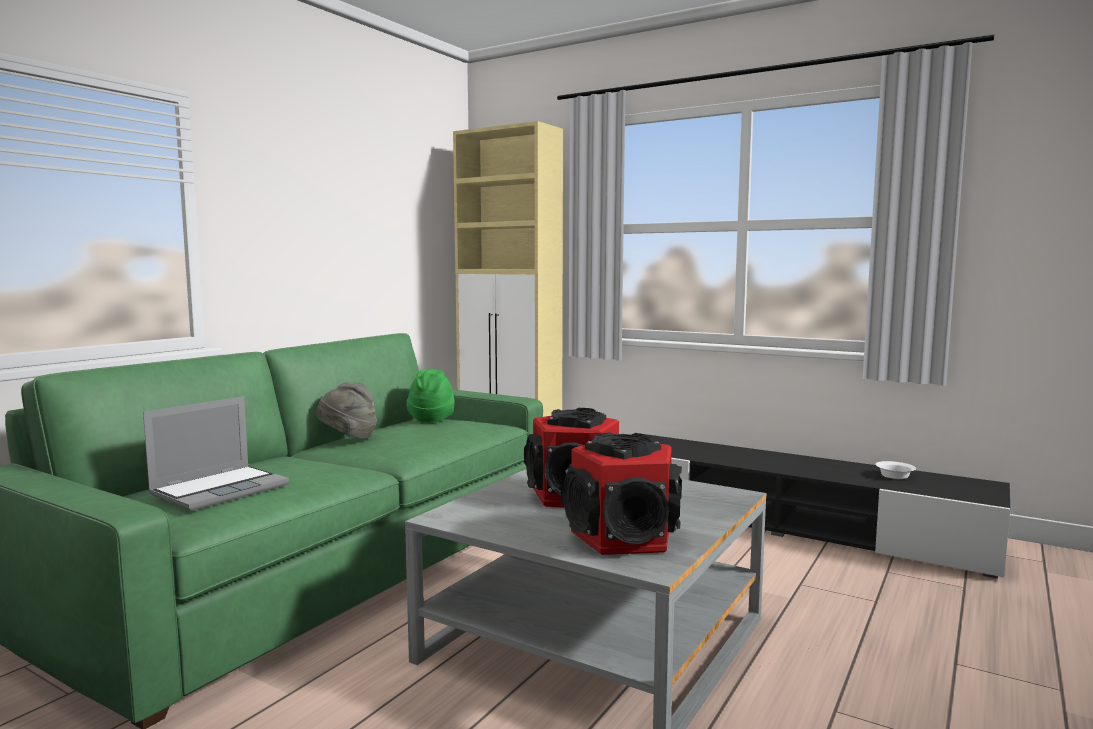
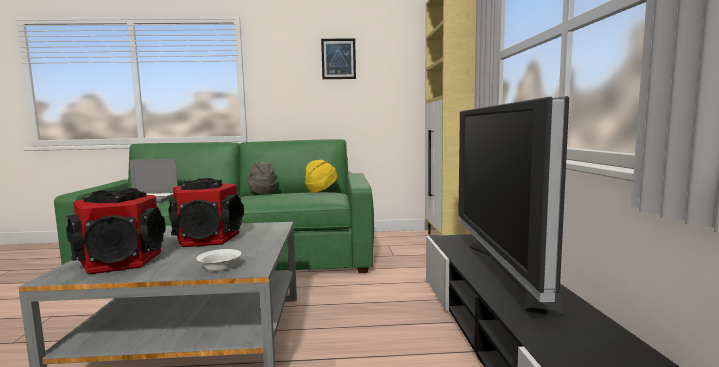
camera: 55 degrees right, 0 degrees up
green hat [406,369,455,423] -> yellow hat [305,160,338,193]
white bowl [876,461,916,479] -> white bowl moved to [196,249,241,271]
none -> picture [321,38,356,79]
none -> television [458,96,569,316]

